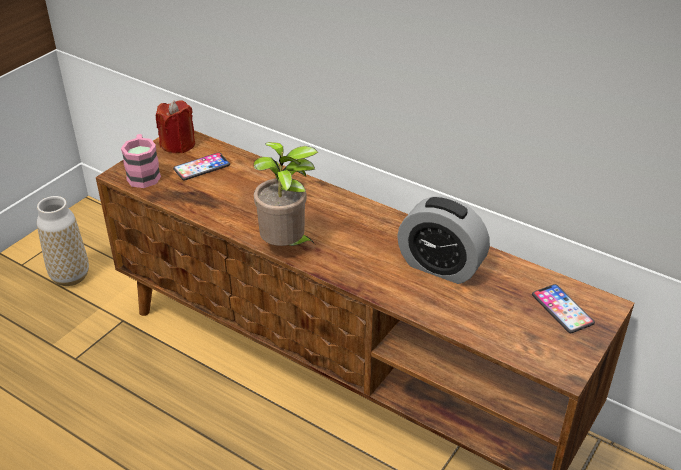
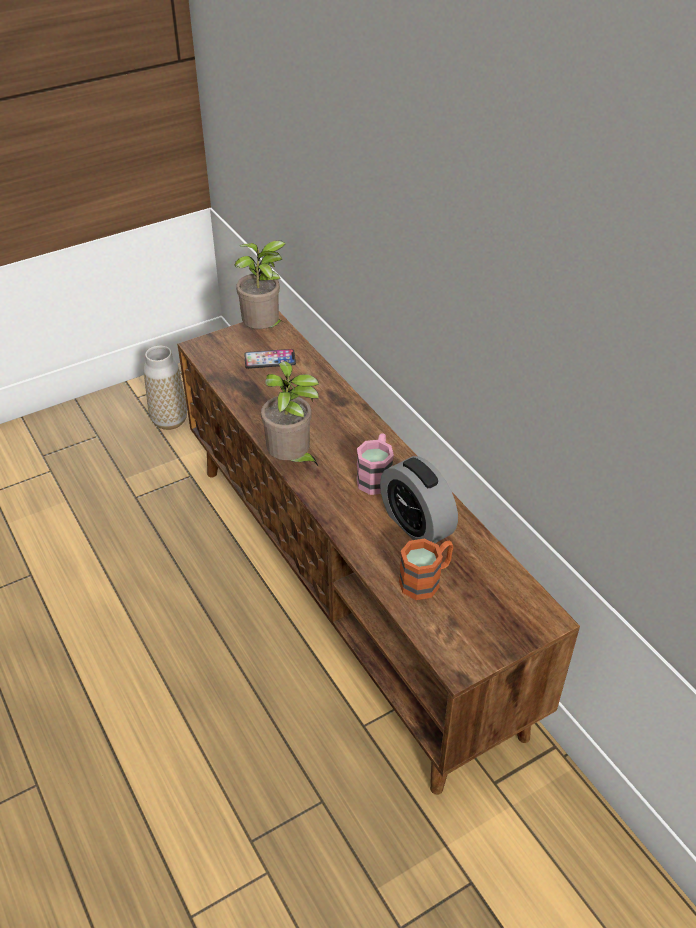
camera: 25 degrees right, 5 degrees up
pink mug [121,134,161,188] -> pink mug moved to [356,433,394,495]
red candle [156,100,195,153] -> potted plant [235,240,286,329]
phone [532,284,595,333] -> none
none -> orange mug [399,538,453,600]

